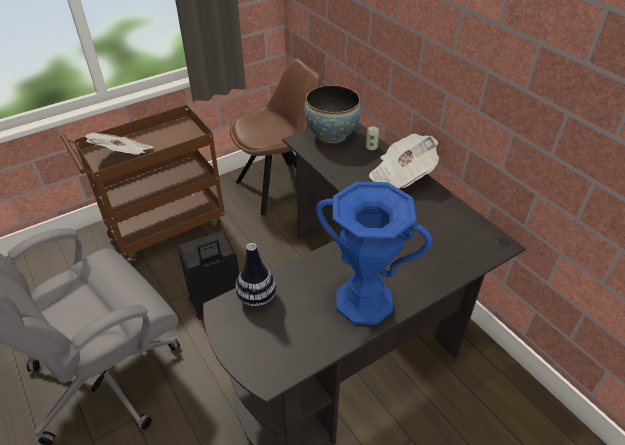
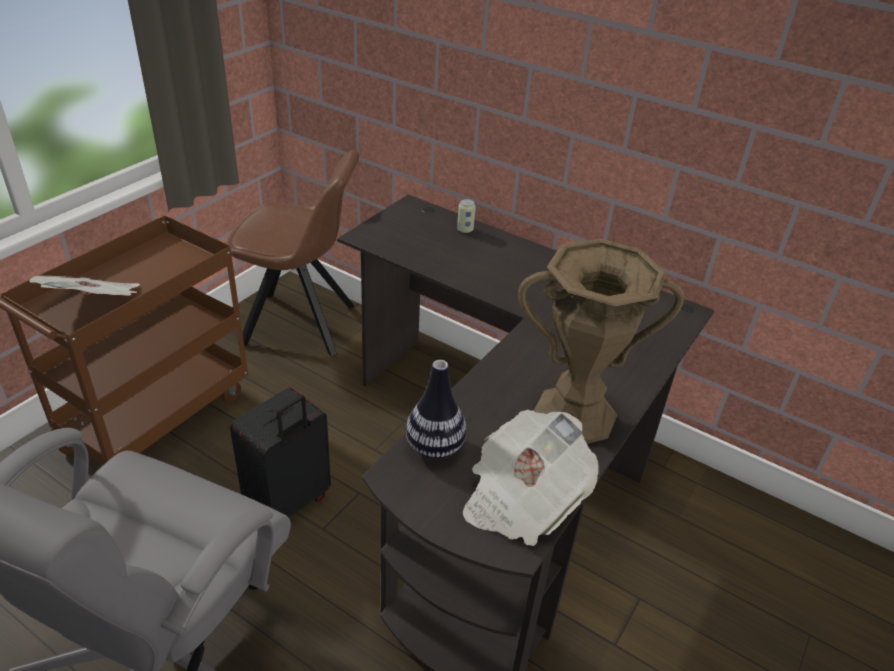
camera: 25 degrees left, 5 degrees down
brown chair [230,58,322,215] -> brown chair turned 60 degrees clockwise [226,150,359,357]
bowl [304,85,361,143] -> none
blue vase [316,182,432,325] -> brown vase [518,238,685,444]
newspaper [369,134,439,189] -> newspaper moved to [463,410,599,546]

